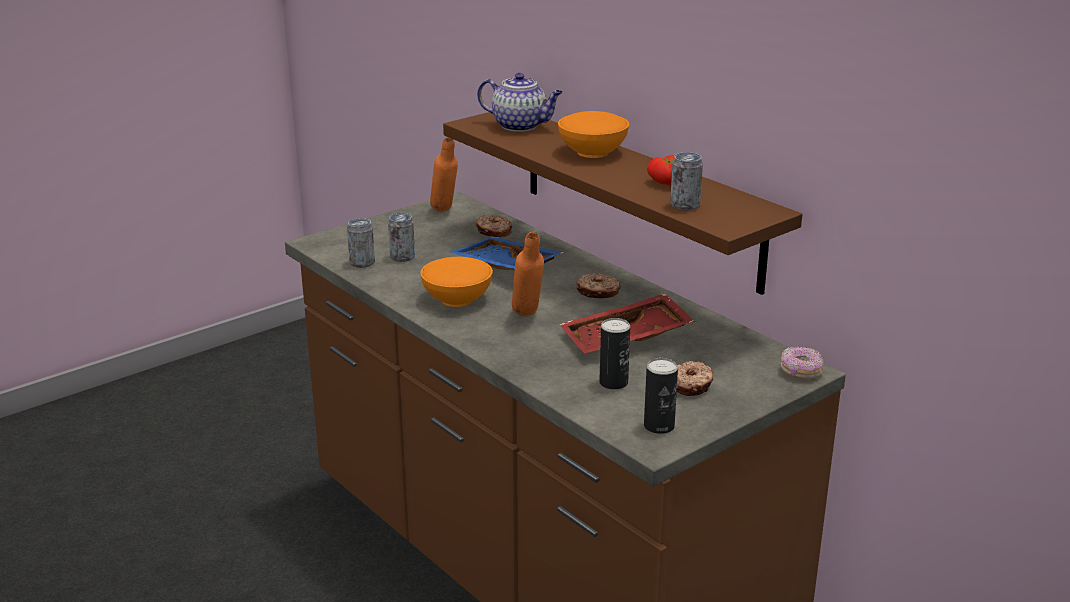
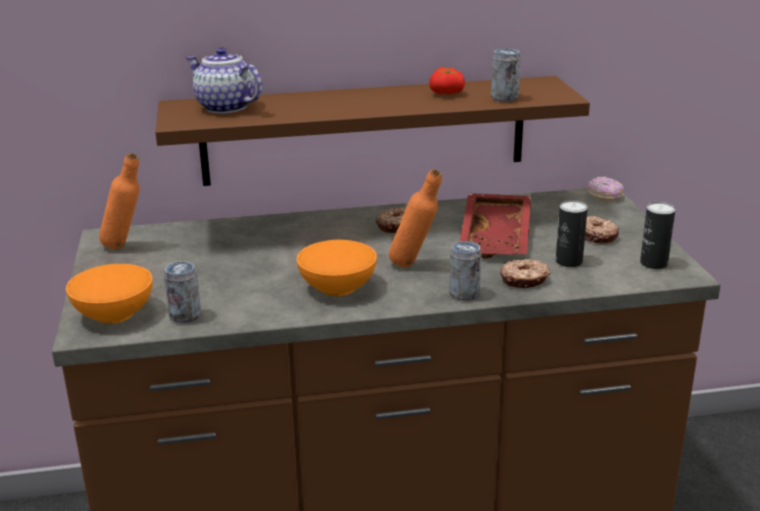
camera: 60 degrees left, 0 degrees up
can [388,213,415,262] -> can moved to [449,241,482,301]
blue tray [448,236,564,271] -> none
donut [475,214,512,238] -> donut moved to [500,259,550,288]
teapot [477,73,563,132] -> teapot turned 105 degrees counterclockwise [186,47,262,114]
orange bowl [558,111,629,158] -> orange bowl moved to [66,264,152,324]

